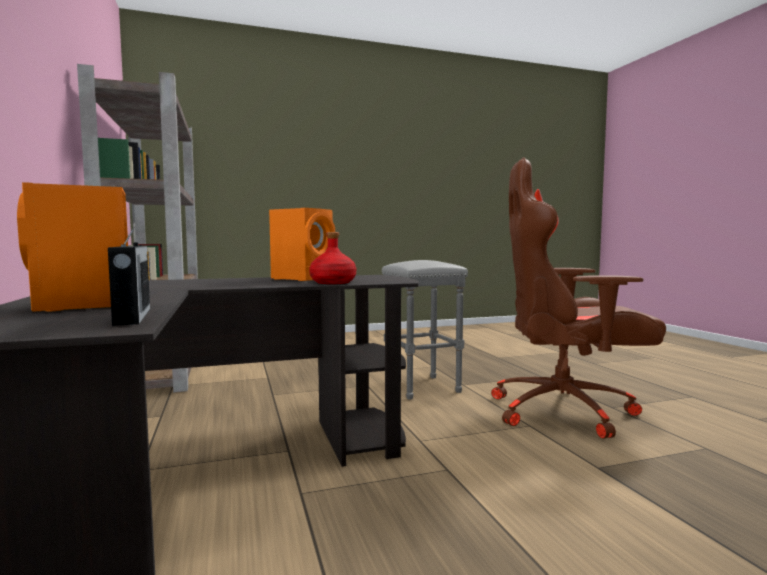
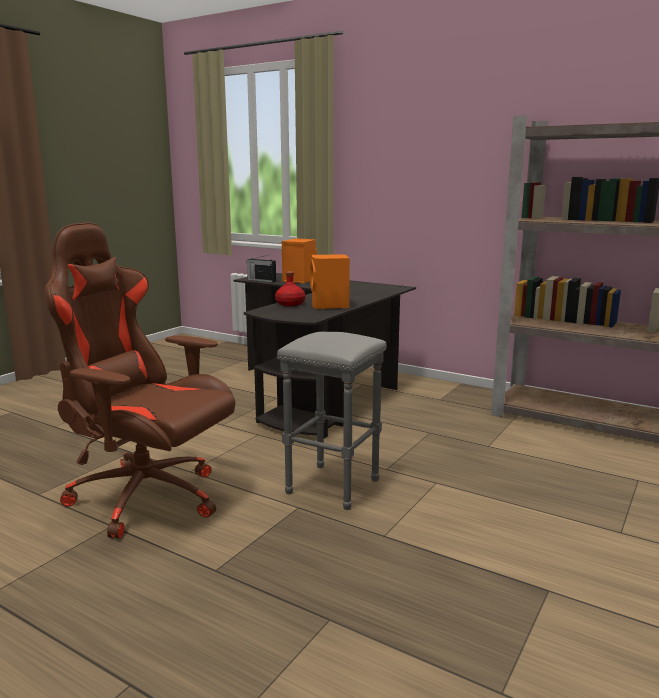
camera: 140 degrees right, 10 degrees up
brown office chair [491,157,666,438] -> brown office chair turned 120 degrees counterclockwise [45,222,235,539]

